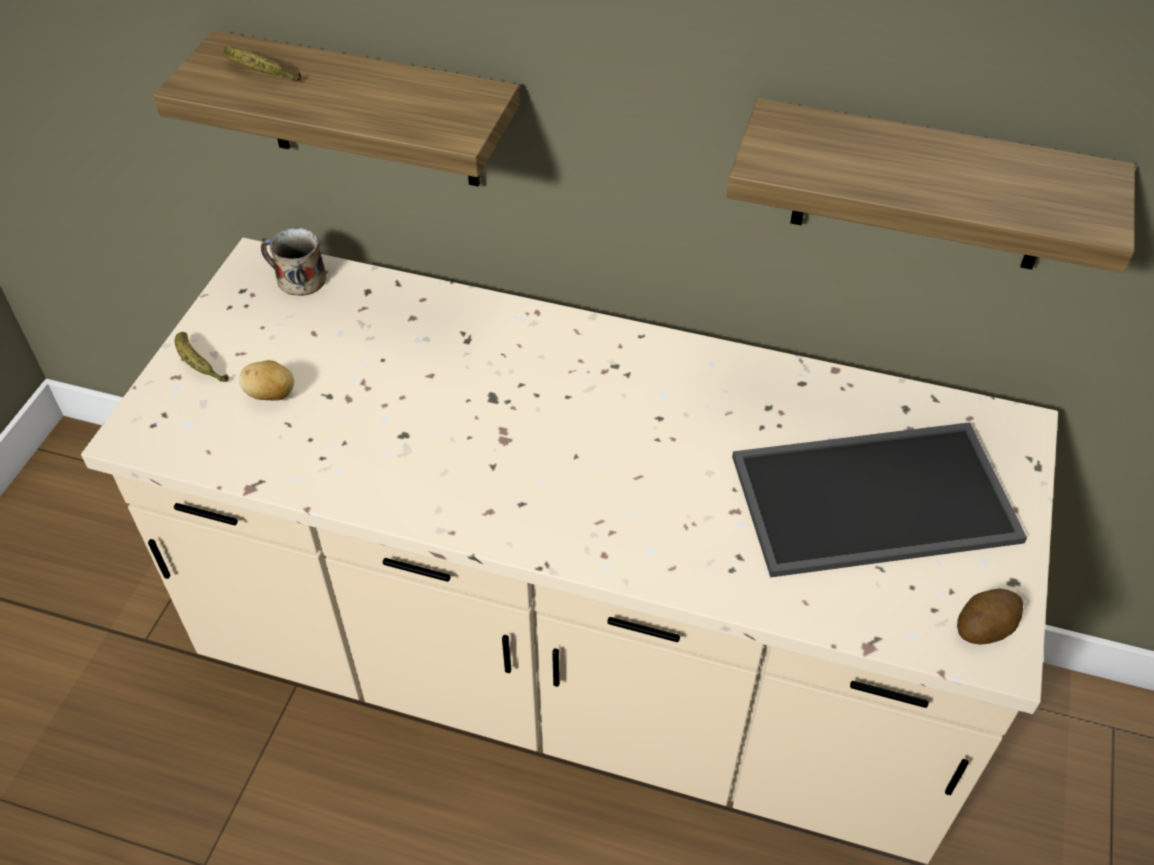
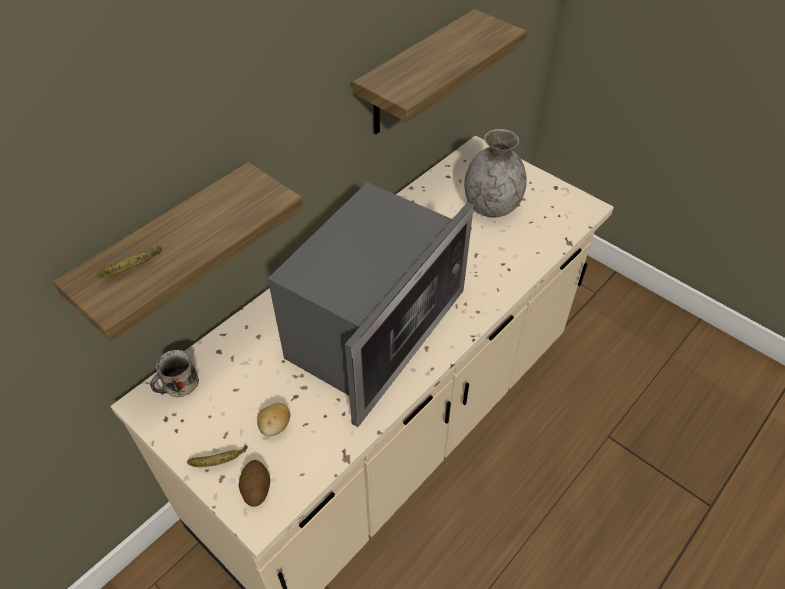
camera: 65 degrees left, 0 degrees up
tray [732,422,1027,577] -> grey vase [464,129,527,217]
potato [957,589,1023,645] -> potato moved to [238,460,270,507]
none -> microwave [268,182,474,427]

